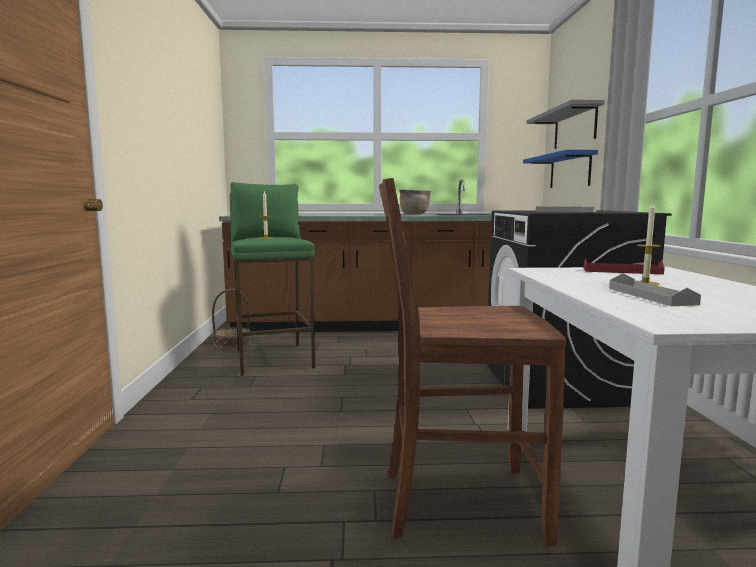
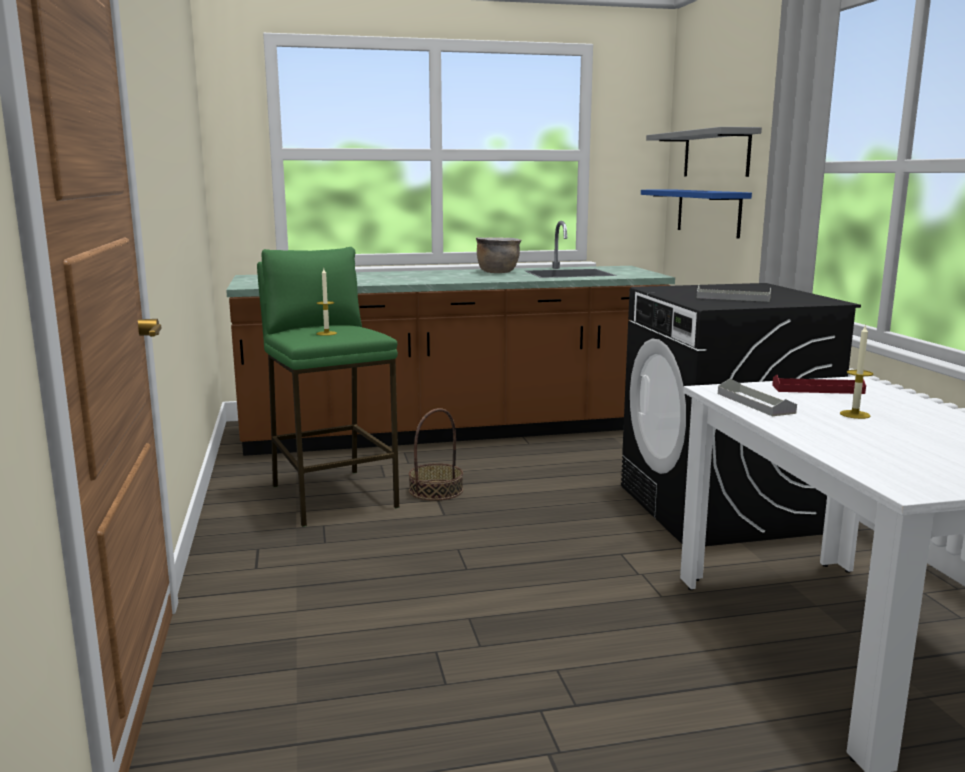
camera: 10 degrees left, 5 degrees up
basket [212,289,251,349] -> basket moved to [409,408,463,501]
brown chair [379,178,566,546] -> none
grey tray [609,273,701,306] -> grey tray moved to [718,379,797,416]

